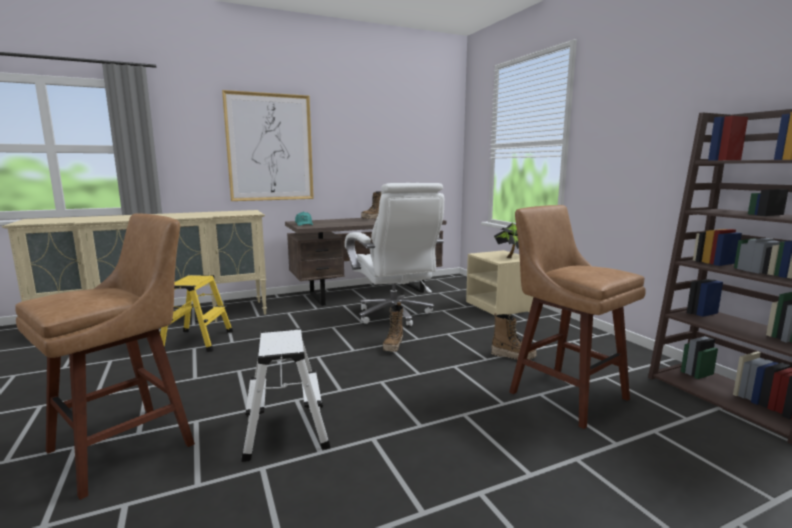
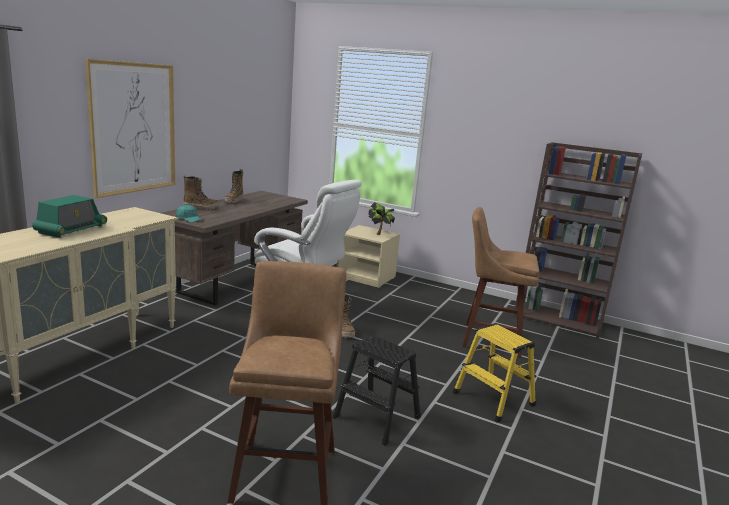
camera: 40 degrees left, 5 degrees up
yellow step ladder [160,275,233,352] -> yellow step ladder moved to [452,323,537,423]
white step ladder [241,328,331,462] -> black step ladder [332,334,421,446]
boot [491,313,536,360] -> boot moved to [183,175,219,210]
none -> radio [32,195,107,238]

